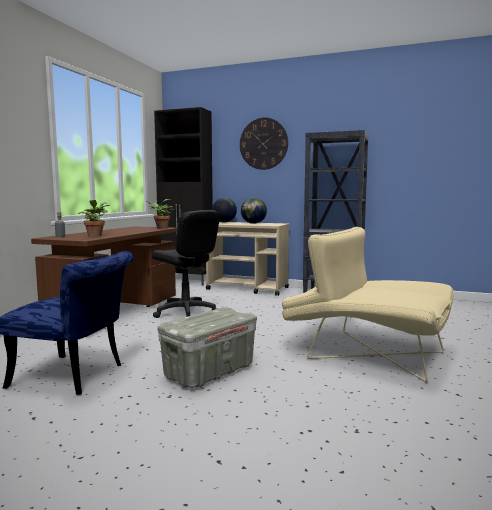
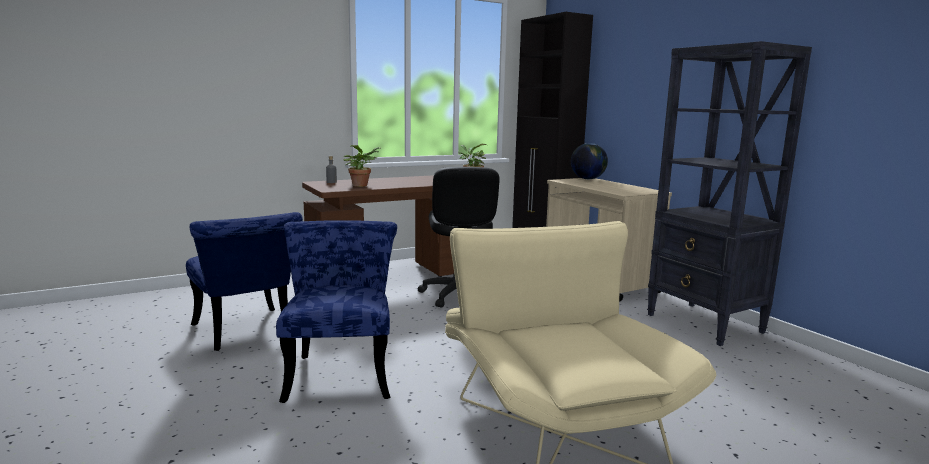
camera: 40 degrees right, 5 degrees up
grey storage box [157,307,257,388] -> blue chair [276,220,397,403]
wall clock [240,117,288,170] -> none
globe [241,198,267,224] -> none

